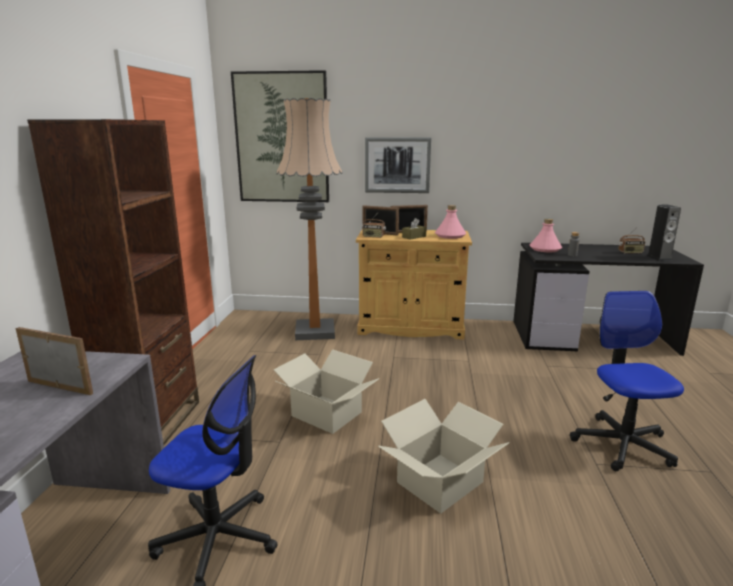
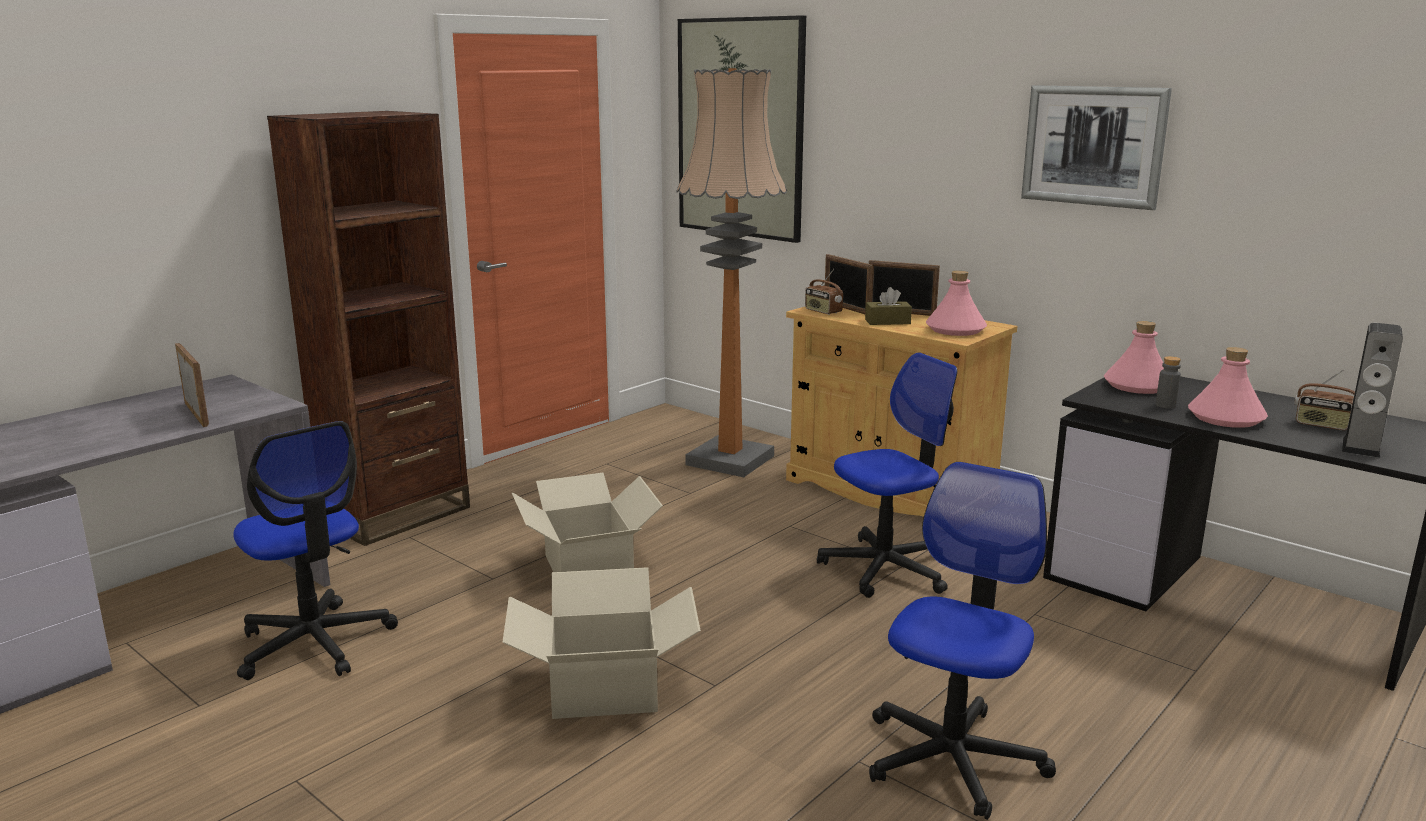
camera: 35 degrees right, 0 degrees up
picture [365,137,431,193] -> picture moved to [1021,86,1172,210]
none -> office chair [817,353,958,598]
none -> pink bottle [1188,347,1268,428]

